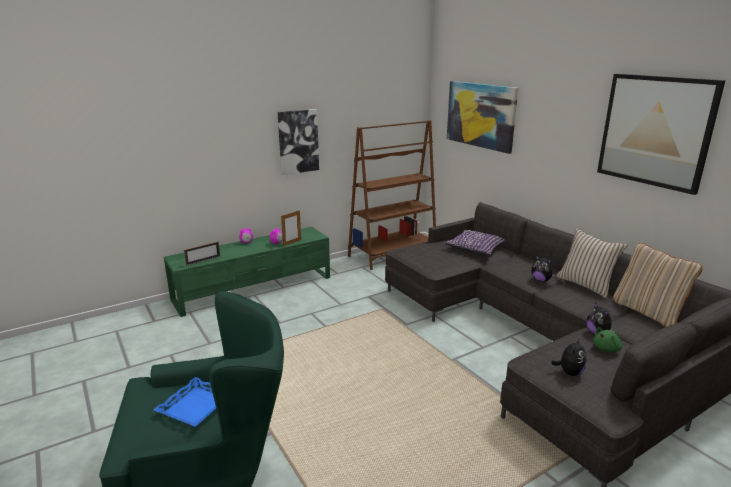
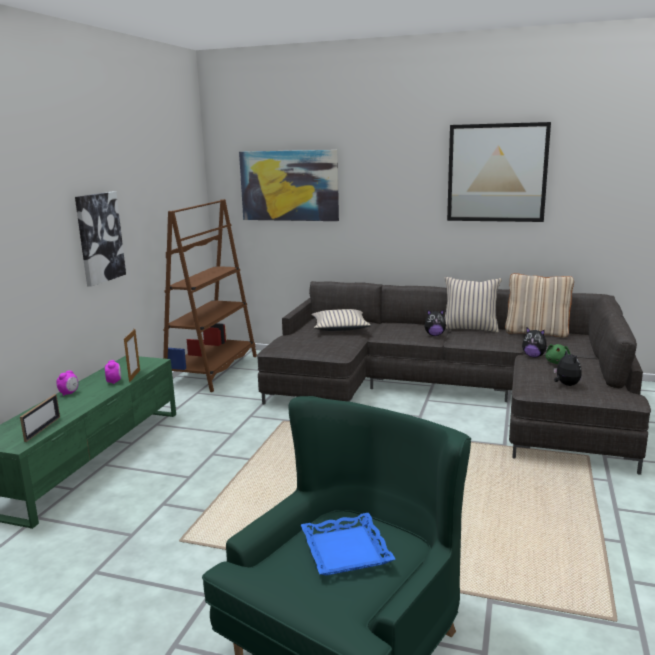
camera: 40 degrees left, 5 degrees down
purple pillow [444,230,505,255] -> beige pillow [312,309,371,331]

